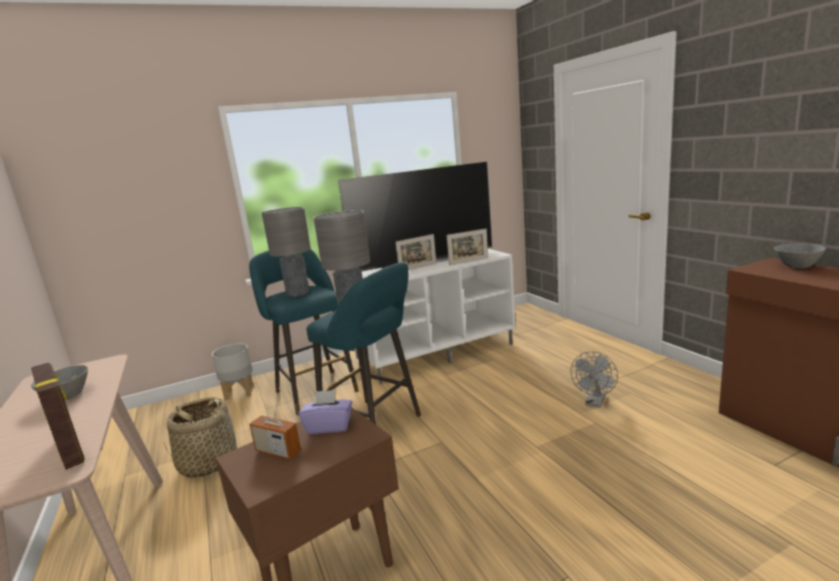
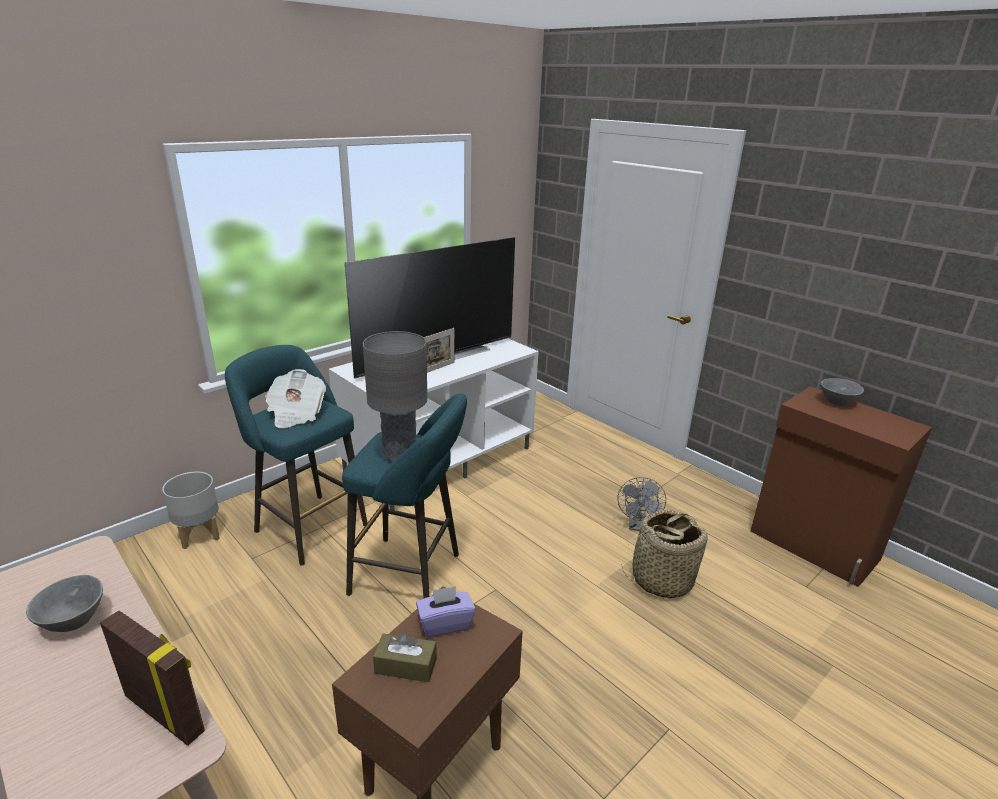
camera: 20 degrees left, 10 degrees up
basket [164,397,237,478] -> basket moved to [621,510,708,599]
radio [249,387,301,459] -> brown tissue box [373,633,437,682]
grey table lamp [262,207,311,297] -> newspaper [265,369,326,428]
picture frame [447,229,488,266] -> none

